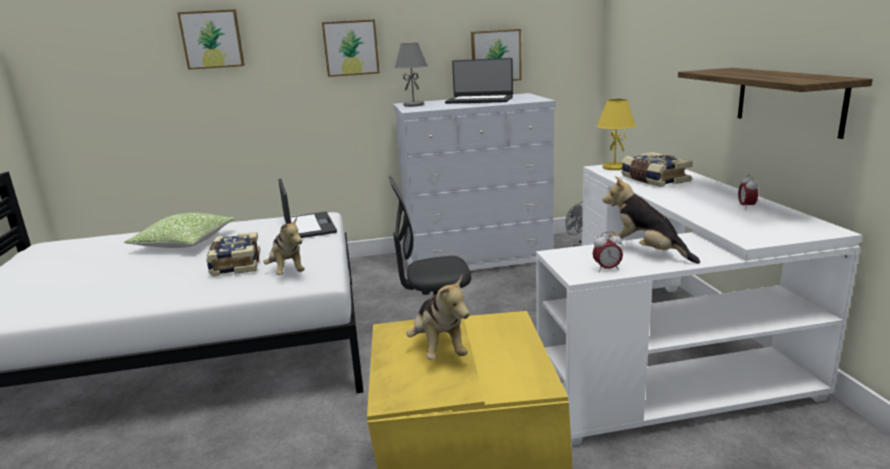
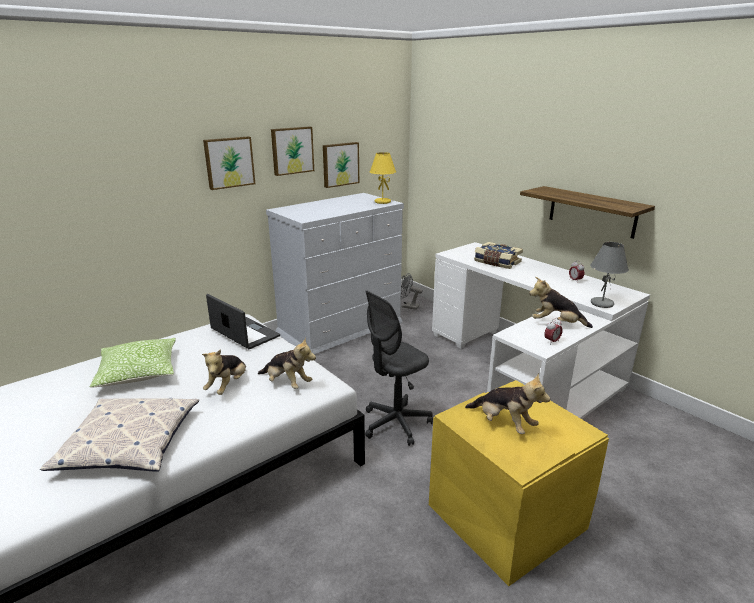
camera: 30 degrees left, 5 degrees up
picture [177,9,245,70] -> picture moved to [271,127,314,176]
book [206,232,260,277] -> plush toy [202,349,246,395]
grey table lamp [395,43,428,107] -> grey table lamp moved to [590,242,629,308]
laptop [445,58,513,104] -> none
yellow table lamp [597,99,636,170] -> yellow table lamp moved to [370,152,396,204]
none -> pillow [40,398,199,472]

